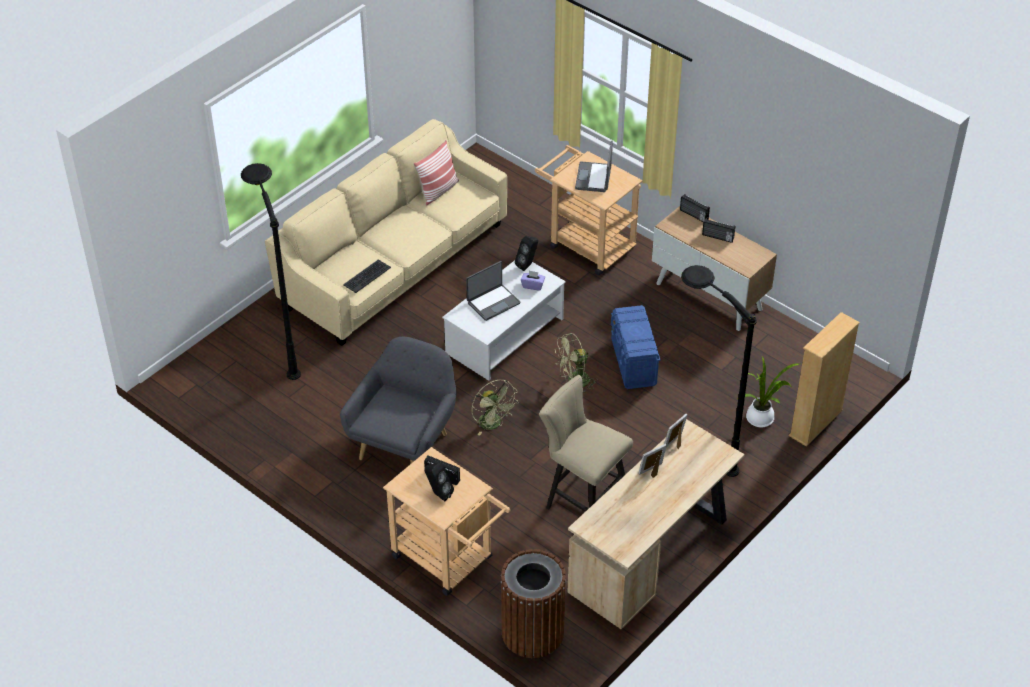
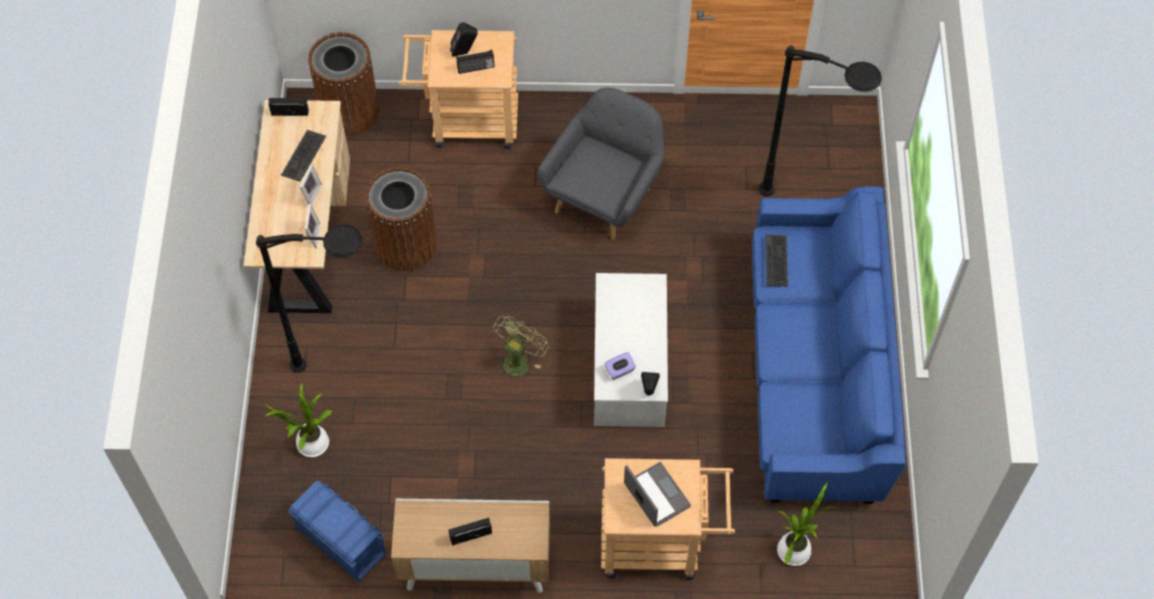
camera: 140 degrees right, 15 degrees up
beige sofa [265,119,507,346] -> blue sofa [752,187,906,504]
grey armchair [340,337,457,463] -> grey armchair turned 135 degrees counterclockwise [538,88,665,240]
pillow [413,141,459,206] -> none
laptop [466,261,521,321] -> none
green fan [472,380,519,436] -> none
beige stool [539,375,633,512] -> brown trash can [365,167,437,271]
blue storage box [611,305,660,389] -> blue storage box moved to [288,480,386,581]
radio [680,194,710,222] -> radio moved to [269,98,309,116]
beige bookcase [789,312,860,447] -> none
none -> keyboard [281,130,326,181]
none -> potted plant [777,482,841,566]

